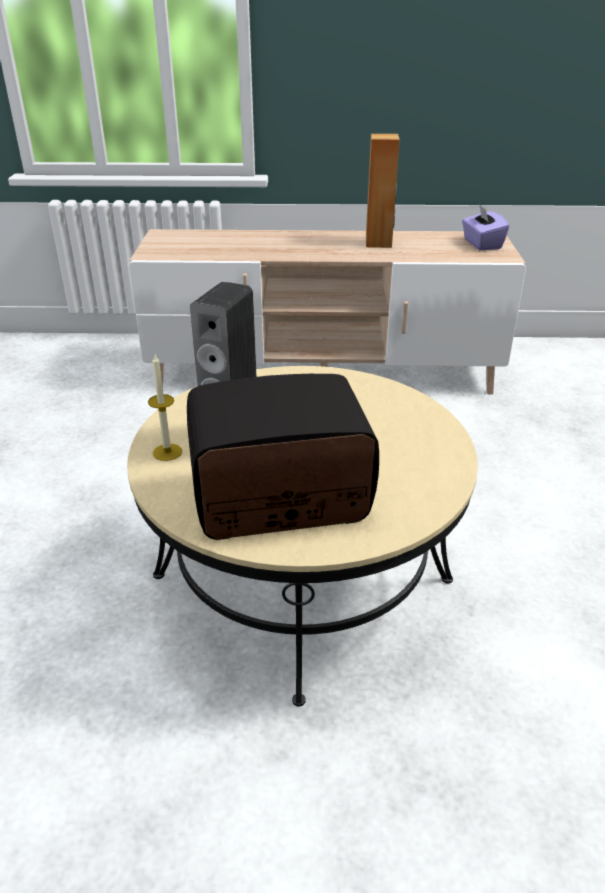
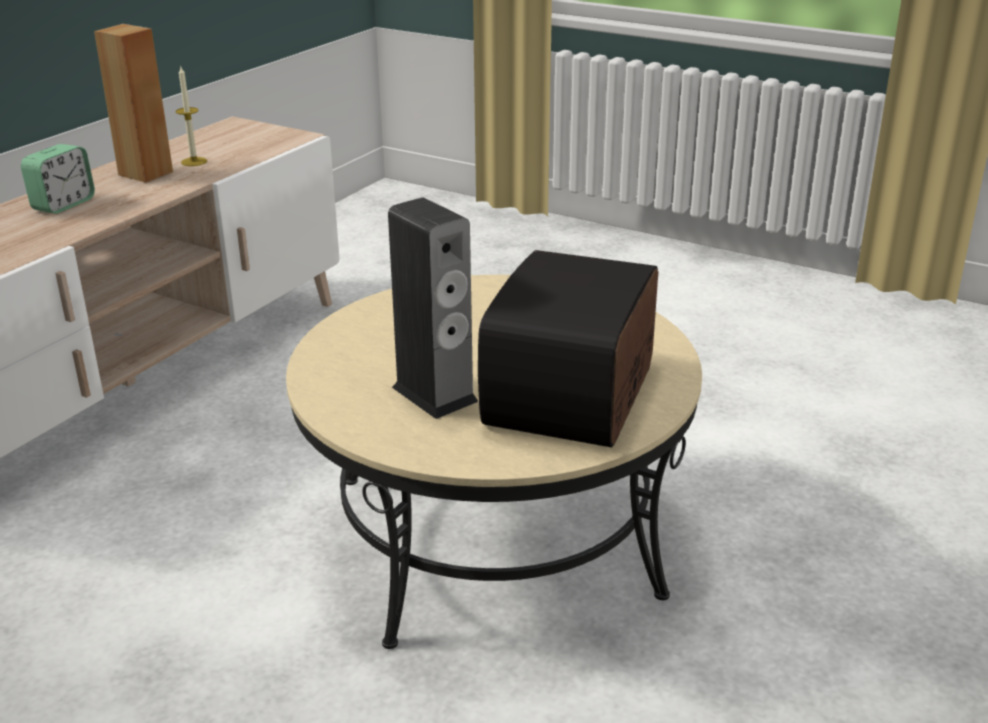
camera: 60 degrees left, 5 degrees down
candle [148,355,182,461] -> candle moved to [176,67,207,166]
purple tissue box [462,204,509,250] -> none
none -> alarm clock [21,144,95,214]

